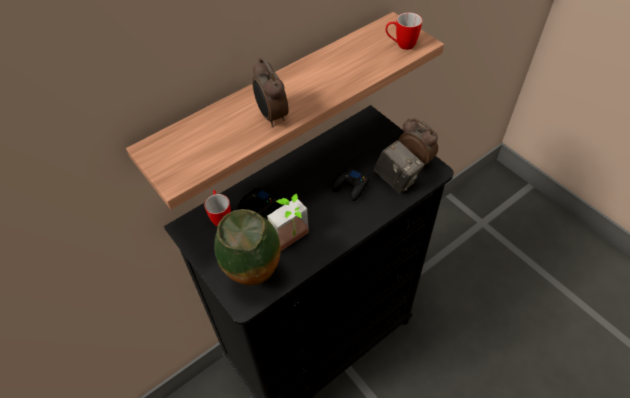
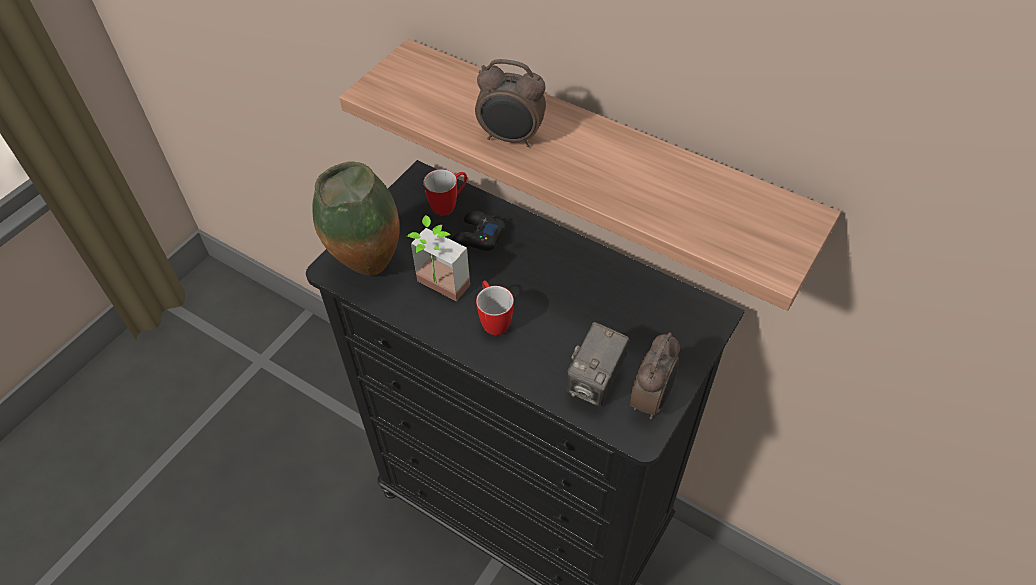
camera: 70 degrees right, 0 degrees up
alarm clock [252,58,289,127] -> alarm clock turned 120 degrees counterclockwise [475,59,546,147]
black game controller [332,167,369,201] -> none
mug [385,13,422,50] -> mug moved to [476,281,514,335]

